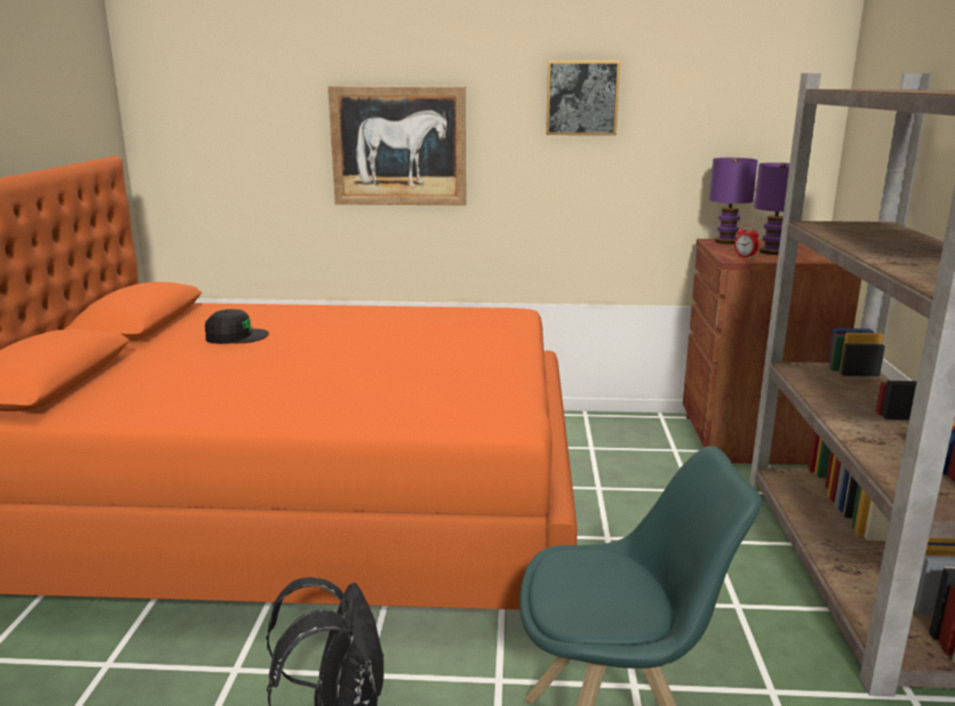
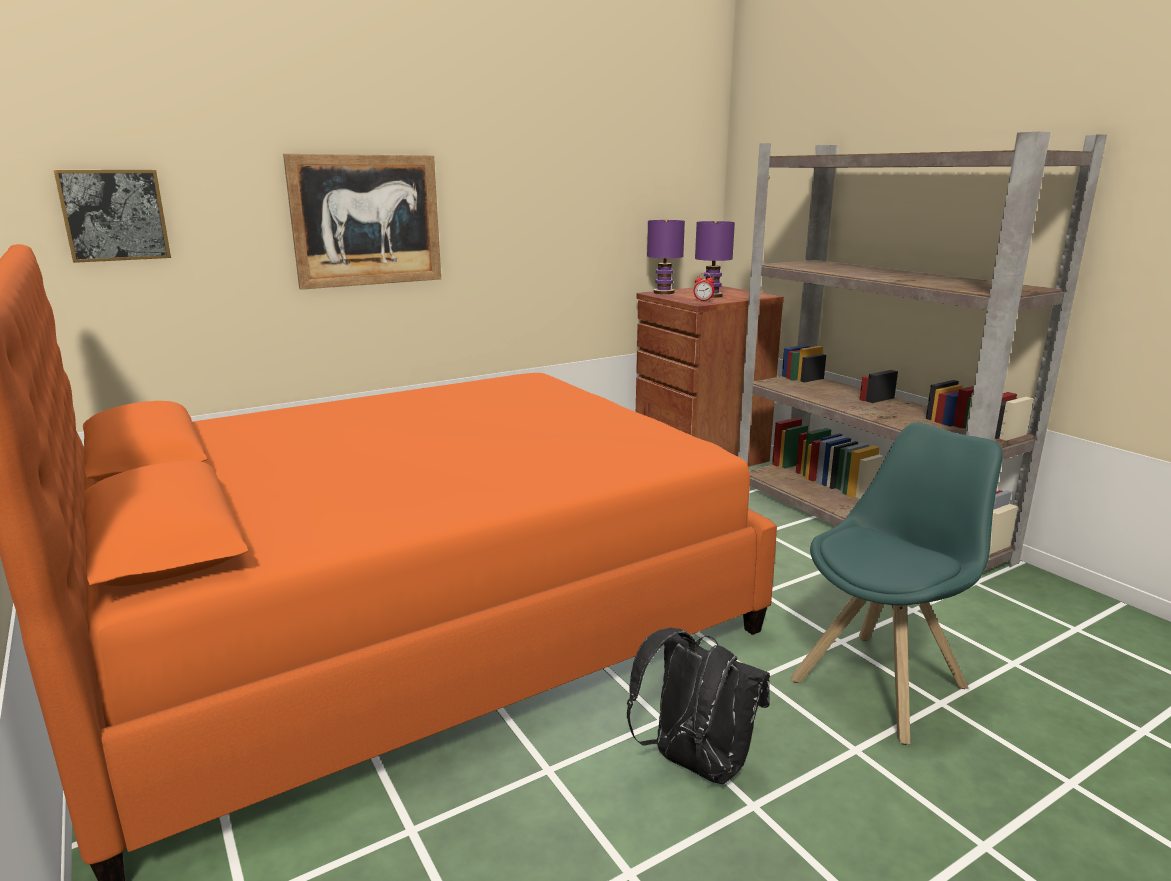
camera: 35 degrees left, 0 degrees up
black cap [205,309,269,344] -> none
picture [546,61,620,135] -> picture moved to [54,170,171,263]

